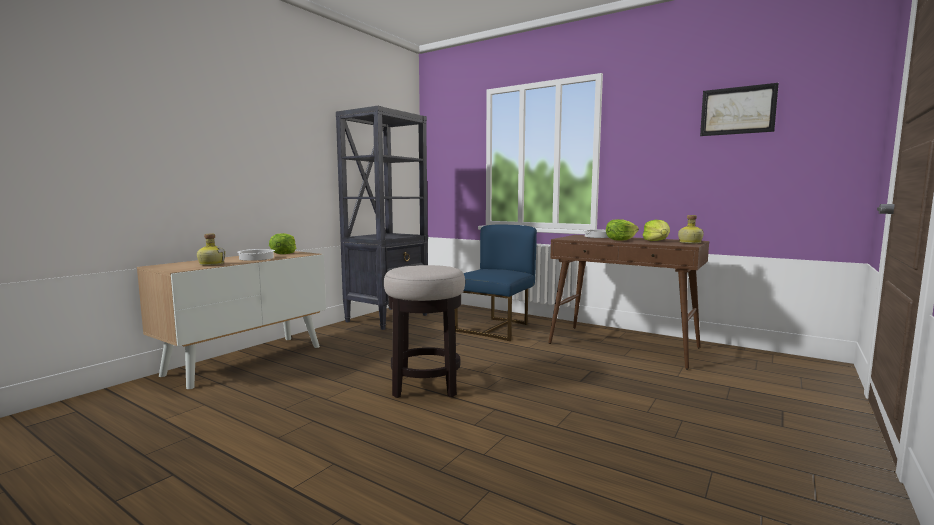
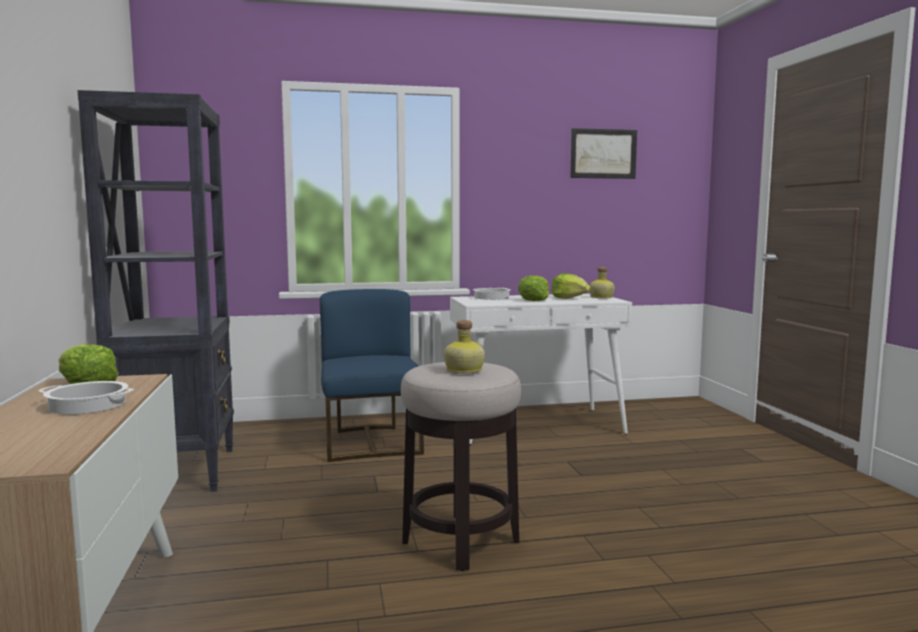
camera: 45 degrees left, 0 degrees up
bottle [197,234,225,265] -> bottle moved to [444,320,485,373]
brown console table [548,235,709,369] -> white console table [450,294,632,445]

